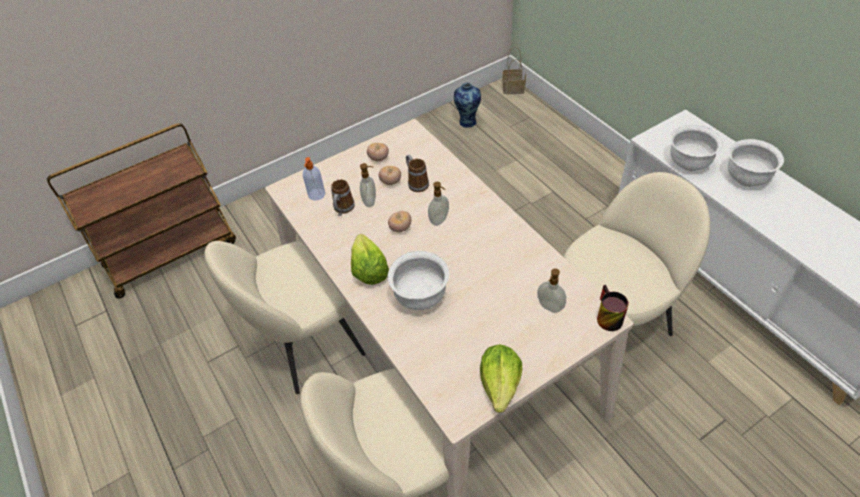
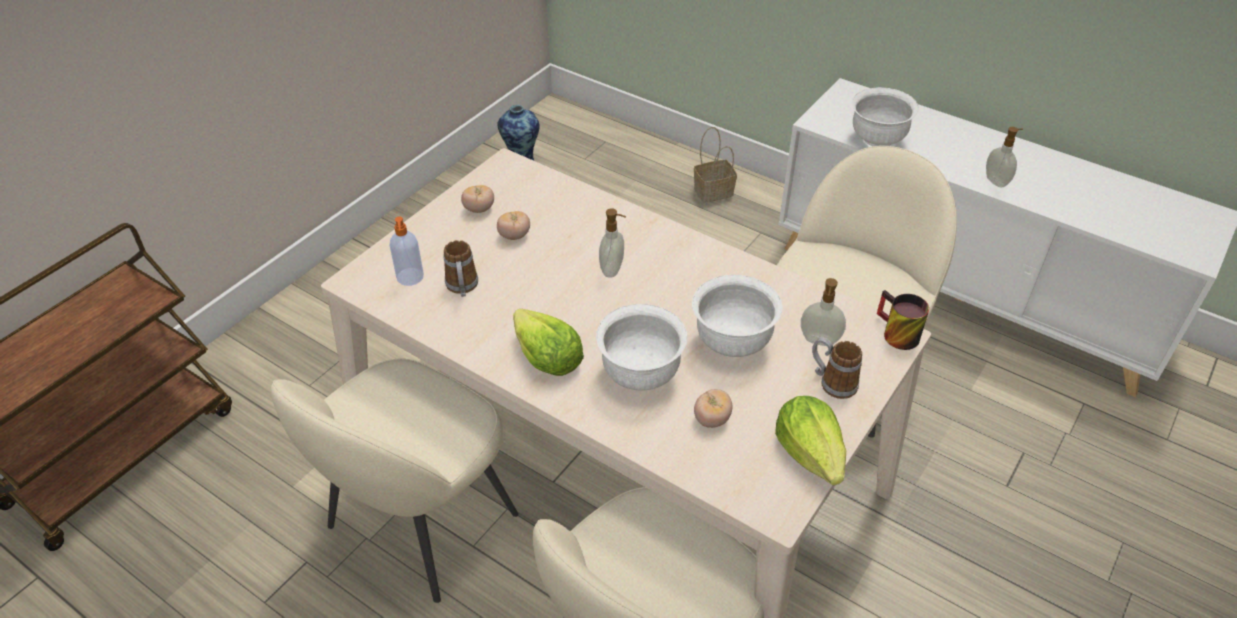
camera: 25 degrees left, 5 degrees down
soap dispenser [360,163,376,207] -> soap dispenser moved to [986,127,1023,187]
tomato [388,211,411,232] -> tomato moved to [694,389,732,428]
mug [406,154,429,192] -> mug moved to [812,338,862,399]
basket [502,46,526,94] -> basket moved to [694,127,737,203]
white bowl [728,139,784,187] -> white bowl moved to [692,275,783,357]

